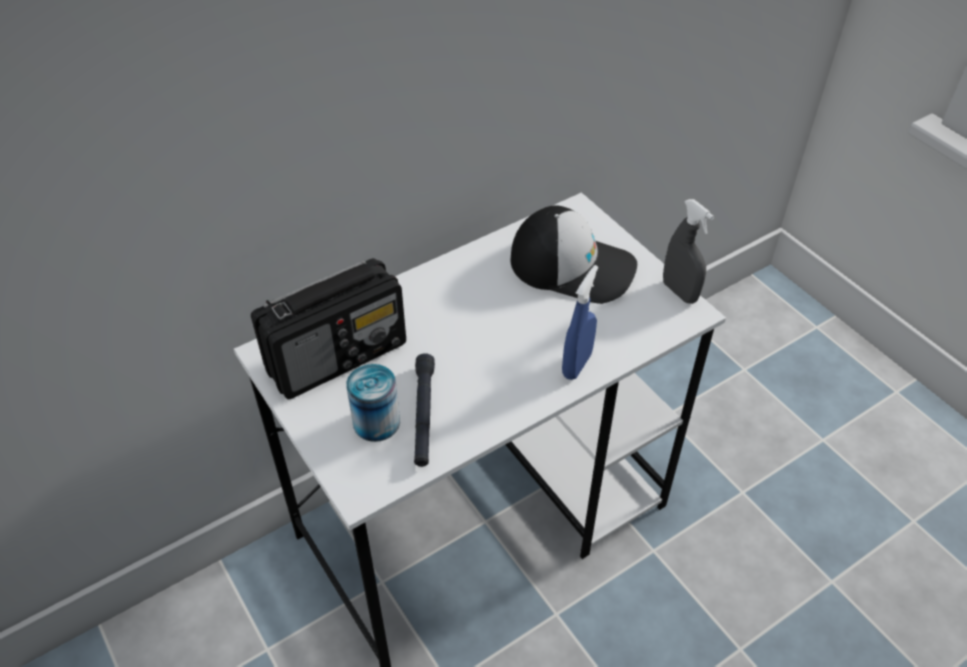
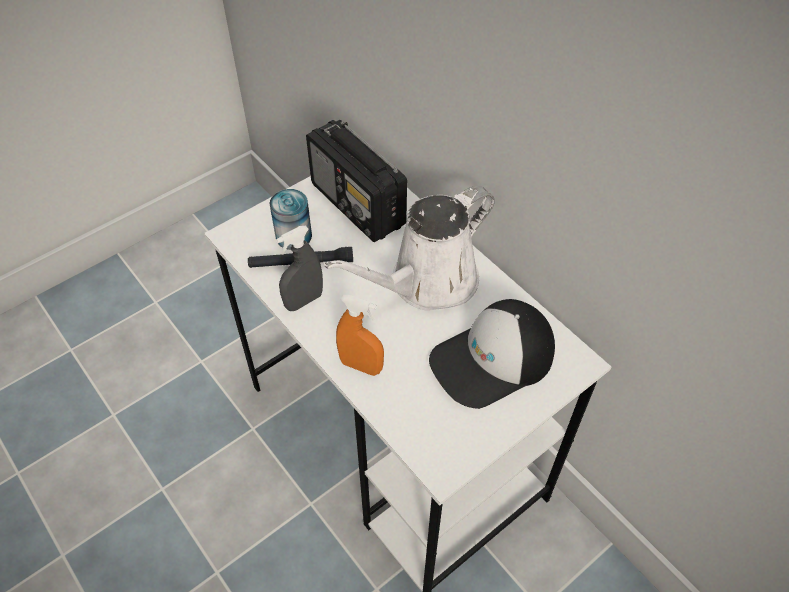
camera: 85 degrees right, 5 degrees up
cap [511,206,637,304] -> cap turned 45 degrees clockwise [429,299,555,409]
blue spray bottle [562,265,598,380] -> orange spray bottle [336,295,384,376]
grey spray bottle [663,199,714,304] -> grey spray bottle moved to [276,226,323,311]
none -> white watering can [324,186,495,311]

